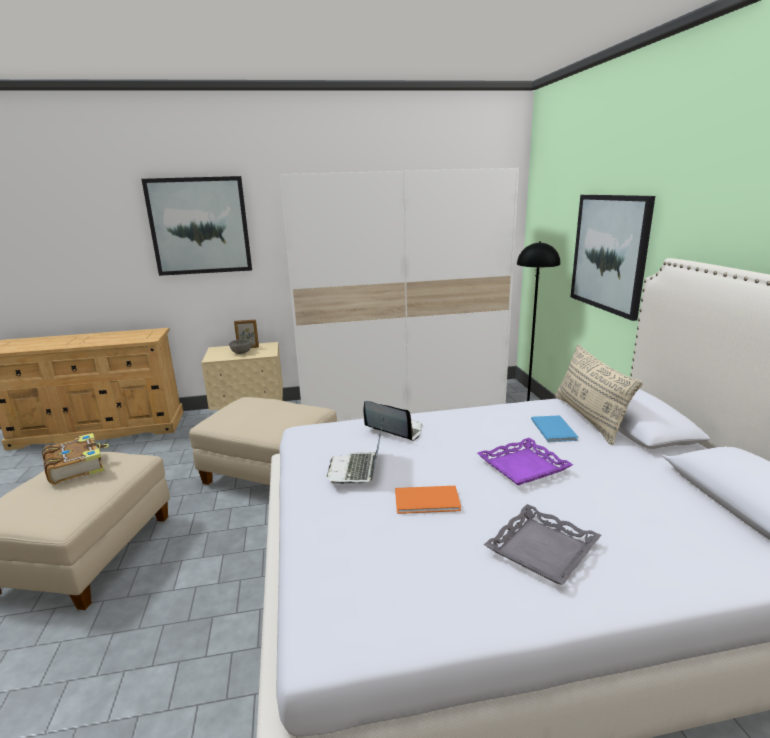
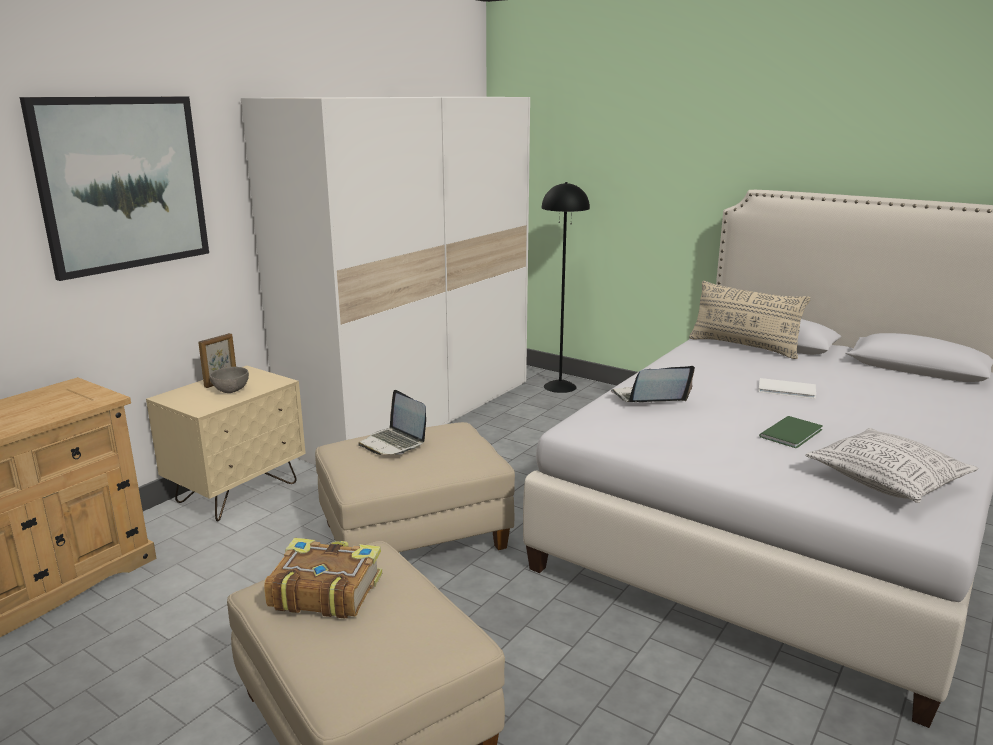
camera: 45 degrees left, 0 degrees up
laptop [327,417,384,485] -> laptop moved to [358,390,426,455]
orange book [395,486,461,514] -> green book [759,416,823,448]
purple tray [477,438,573,485] -> white book [758,378,816,399]
grey tray [484,504,601,585] -> none
blue book [531,415,578,442] -> none
picture [571,195,655,321] -> none
none -> pillow [805,428,978,503]

